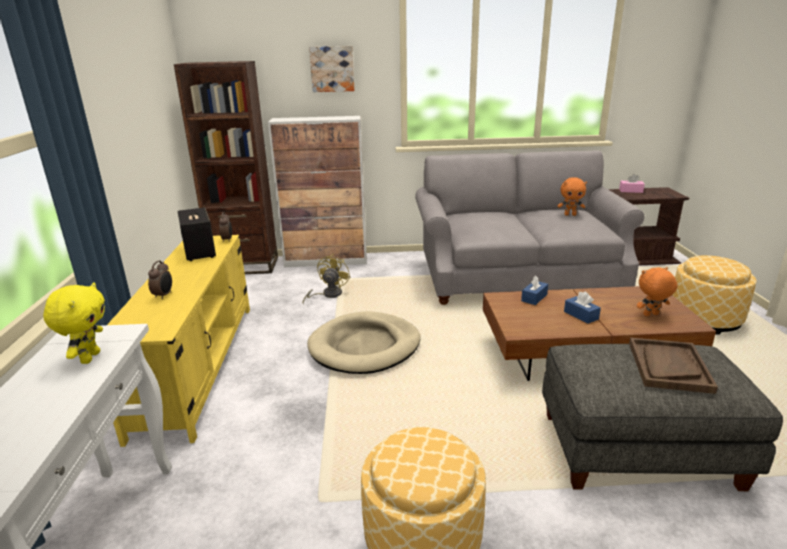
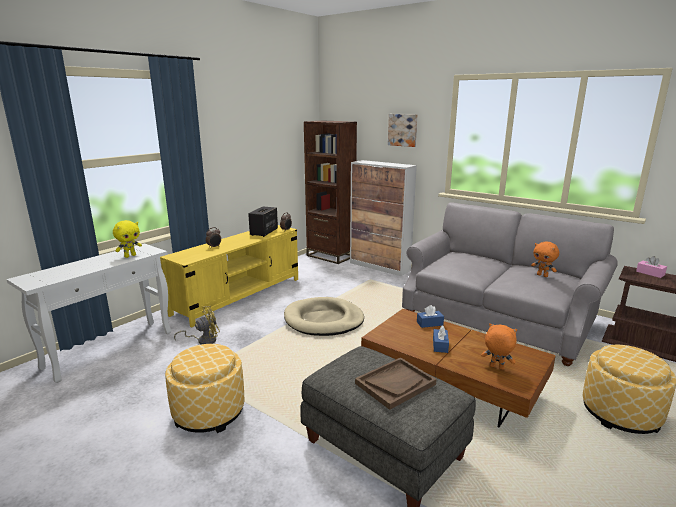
camera: 40 degrees right, 5 degrees down
yellow fan [303,254,350,303] -> yellow fan moved to [174,306,220,344]

